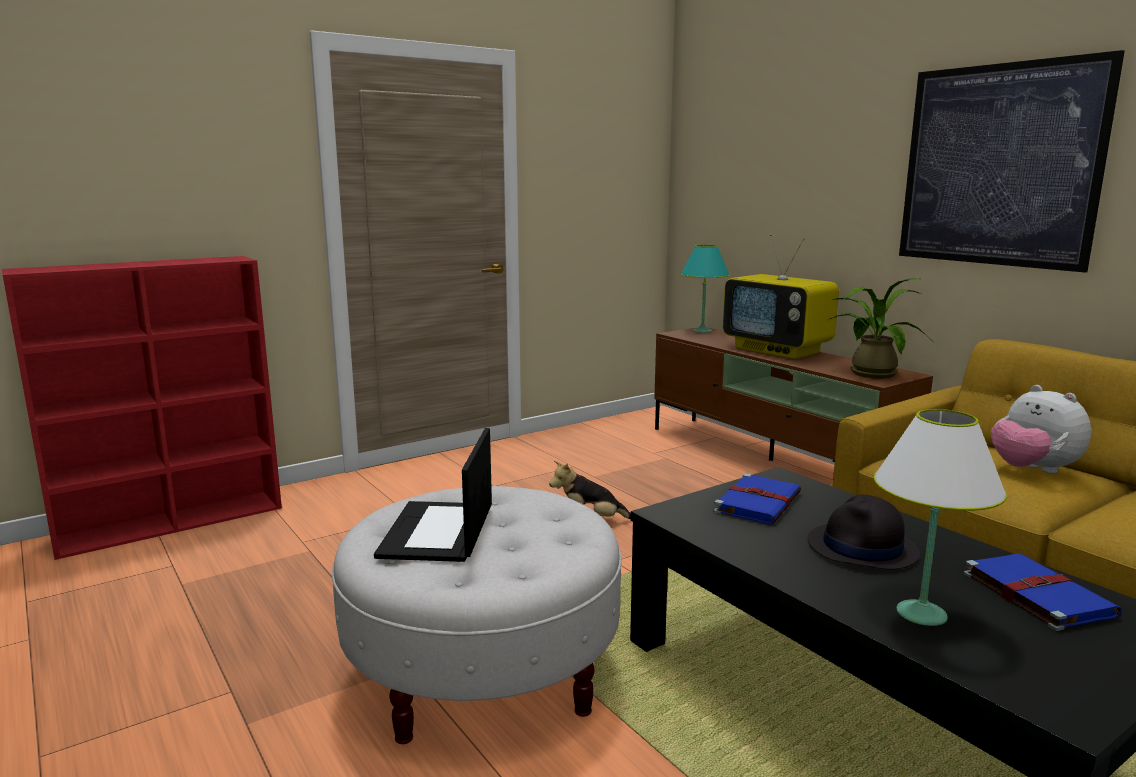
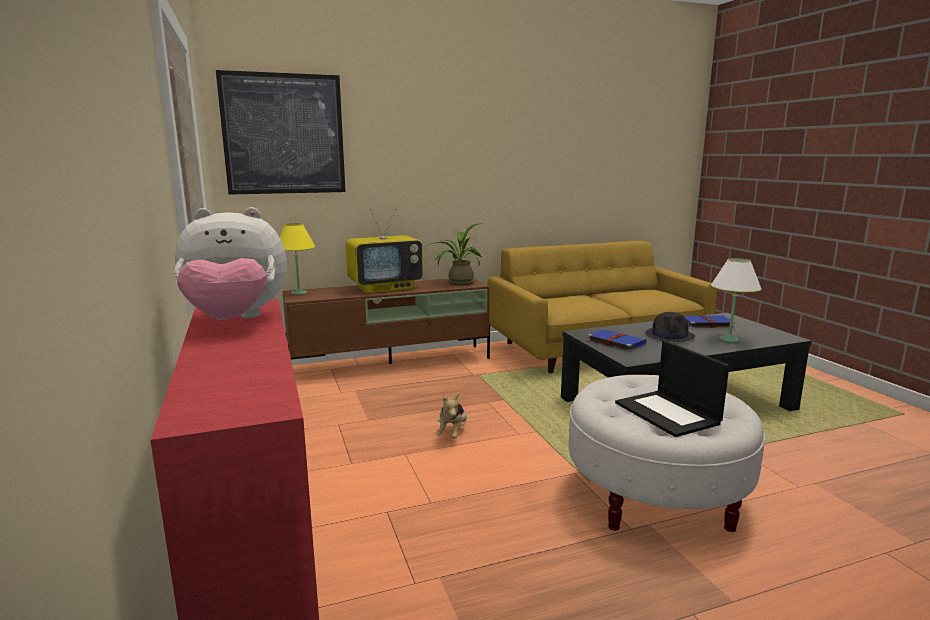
camera: 75 degrees left, 0 degrees up
laptop [374,428,492,562] -> laptop turned 45 degrees clockwise [615,340,729,437]
turquoise table lamp [681,245,729,333] -> yellow table lamp [280,223,316,294]
picture [899,50,1125,272] -> picture moved to [216,70,346,195]
plush toy [991,385,1091,474] -> plush toy moved to [174,207,287,320]

